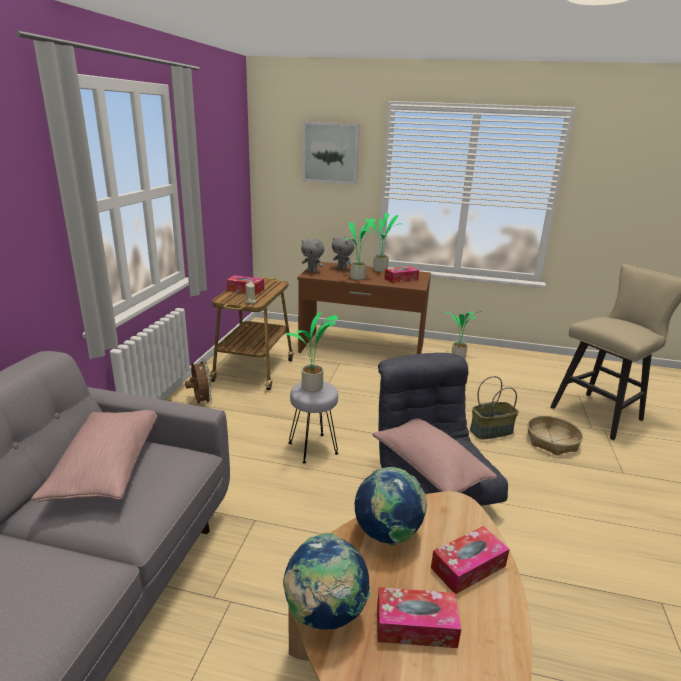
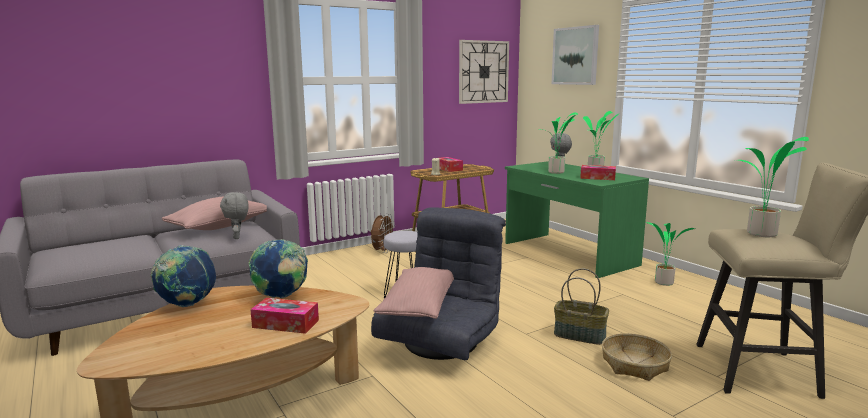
camera: 45 degrees right, 10 degrees down
potted plant [285,312,338,392] -> potted plant moved to [734,137,809,237]
brown desk [298,262,431,354] -> green desk [505,161,649,278]
grey plush toy [301,238,324,273] -> grey plush toy moved to [220,192,248,239]
tissue box [377,587,461,648] -> none
none -> wall clock [459,40,509,104]

